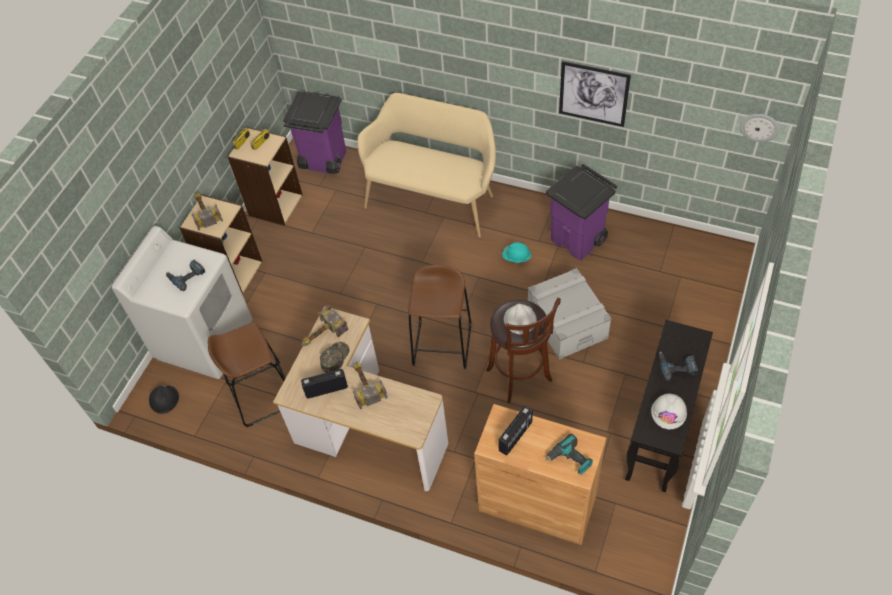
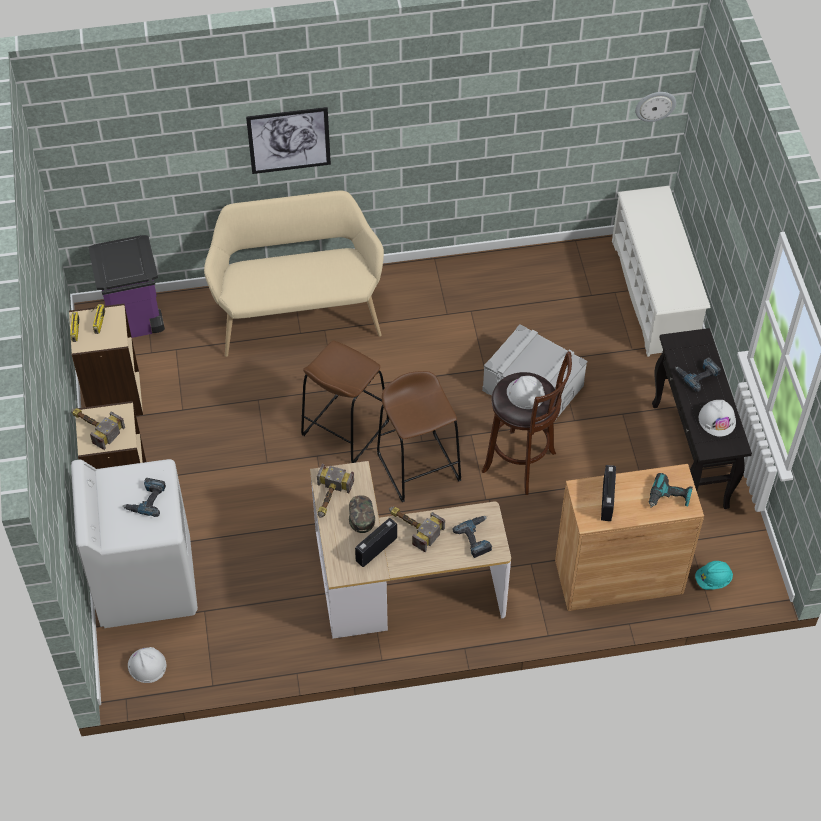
camera: 35 degrees left, 0 degrees up
black hard hat [149,386,179,414] -> white hard hat [128,647,166,683]
brown stool [208,322,286,427] -> brown stool moved to [301,341,389,463]
turquoise hard hat [502,242,532,263] -> turquoise hard hat moved to [695,561,733,590]
purple trash can [546,164,617,260] -> none
picture [559,61,631,127] -> picture moved to [246,107,331,174]
none -> power drill [452,516,492,558]
none -> white shoe rack [612,186,710,357]

